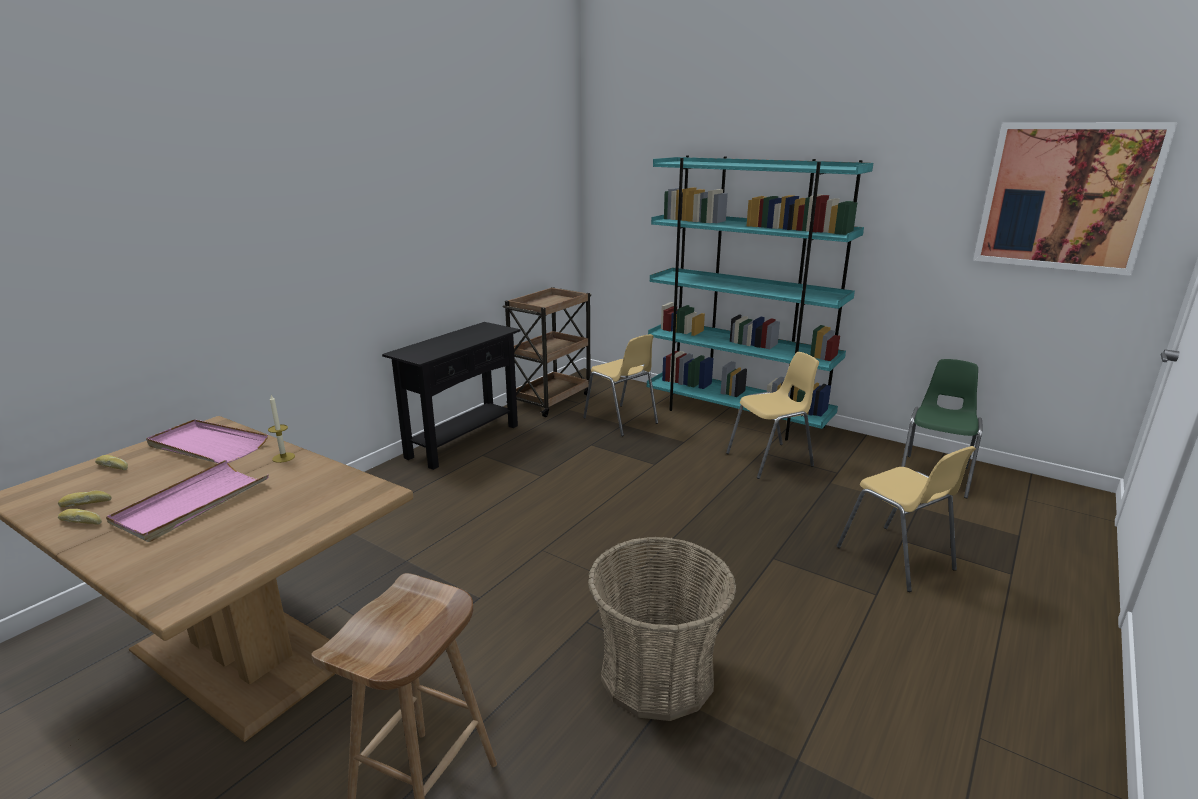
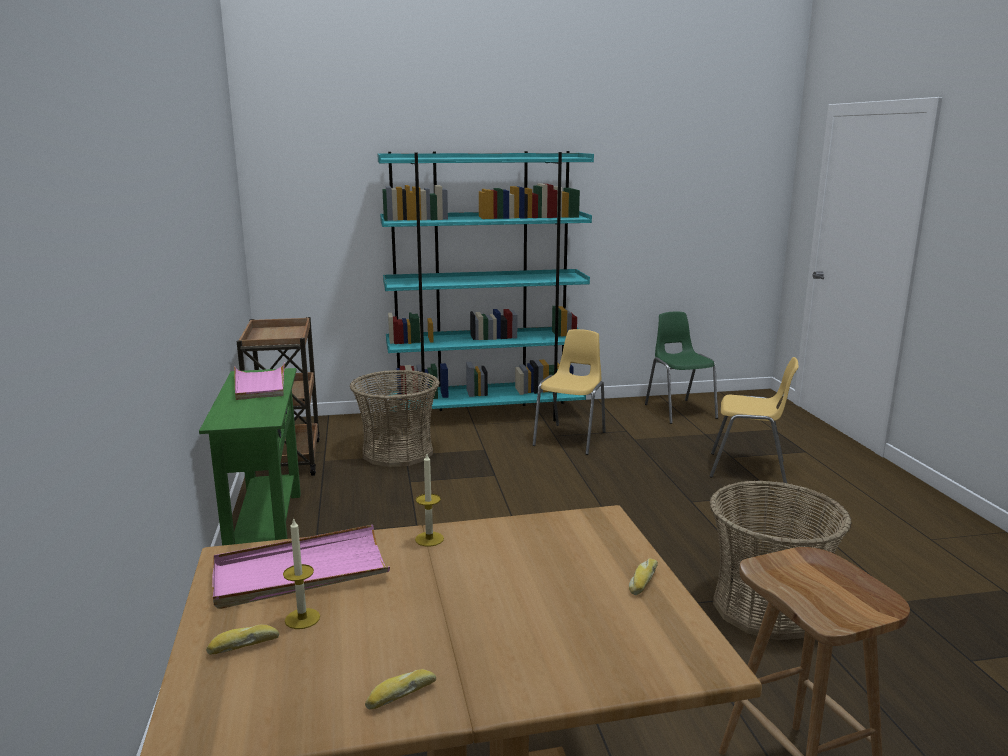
camera: 45 degrees left, 5 degrees down
bread [58,491,112,507] -> bread moved to [629,558,658,595]
pink tray [106,460,269,542] -> pink tray moved to [234,363,285,400]
black console table [382,322,520,470] -> green console table [199,368,301,546]
yellow chair [583,334,658,436] -> basket [350,370,440,467]
picture [973,122,1178,276] -> none
none -> candle [283,518,320,629]

